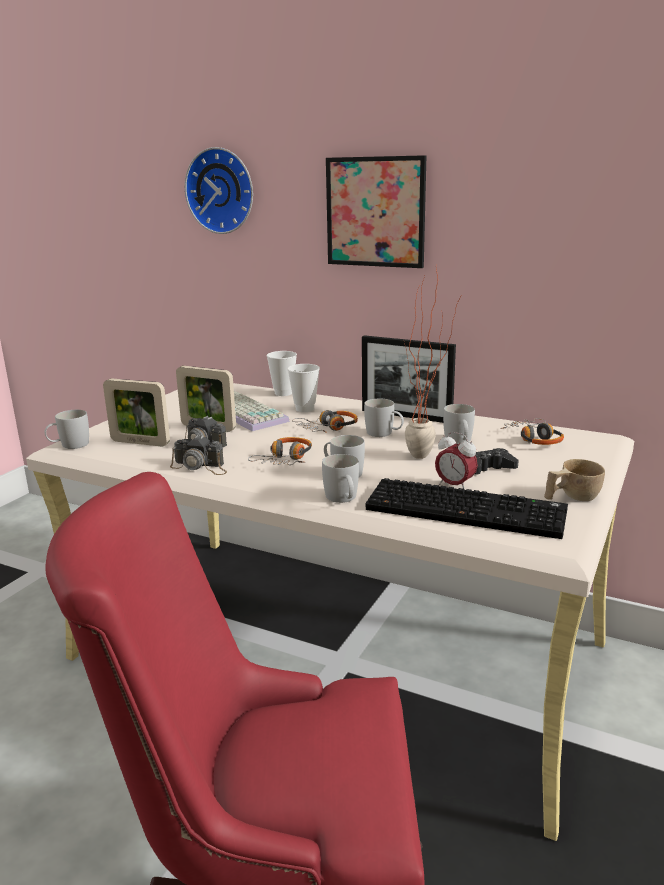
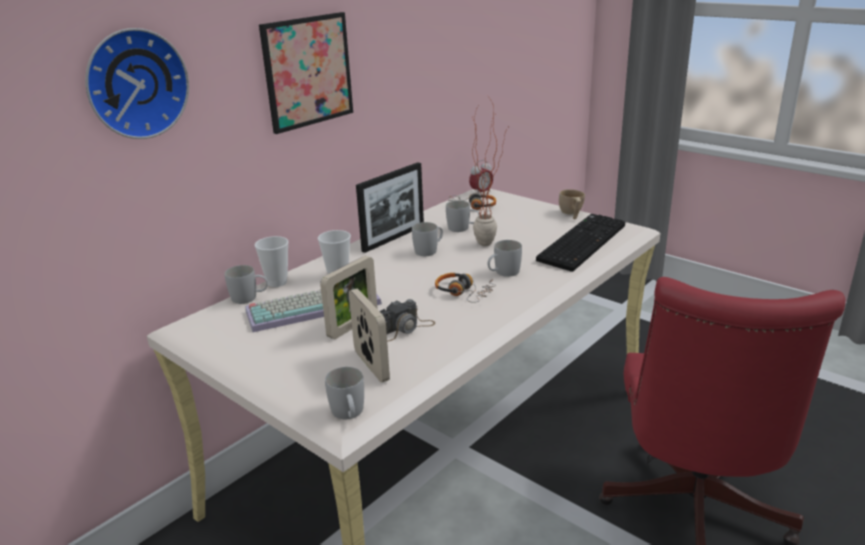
camera: 75 degrees left, 5 degrees up
picture frame [103,379,170,447] -> picture frame turned 60 degrees counterclockwise [349,289,390,383]
camera [170,435,227,475] -> none
headphones [292,410,358,433] -> none
white mug [322,454,359,503] -> white mug moved to [225,265,268,304]
alarm clock [435,432,478,490] -> alarm clock moved to [469,160,493,193]
black game controller [475,448,519,474] -> none

